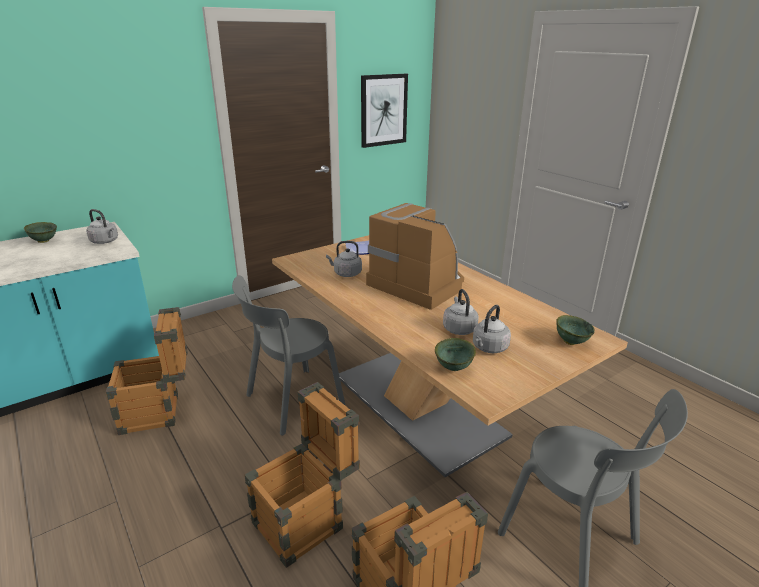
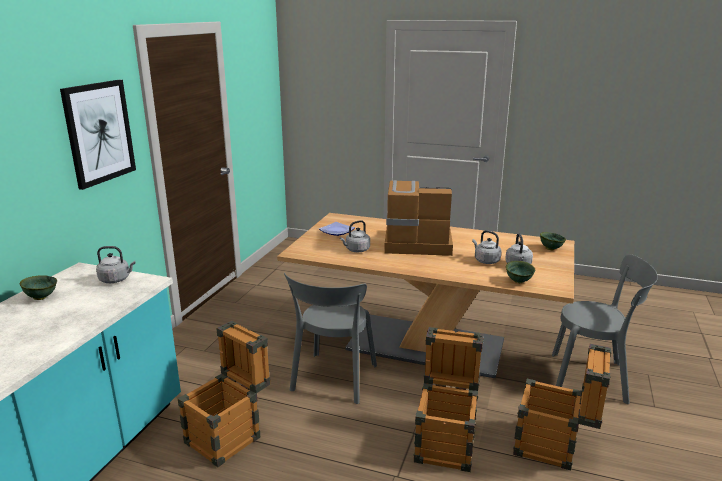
camera: 35 degrees left, 5 degrees down
picture [361,74,408,148] -> picture moved to [60,80,136,190]

